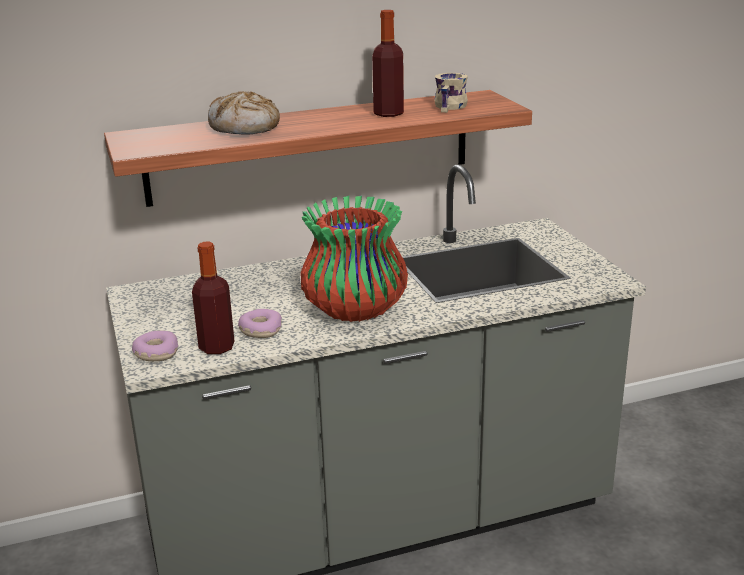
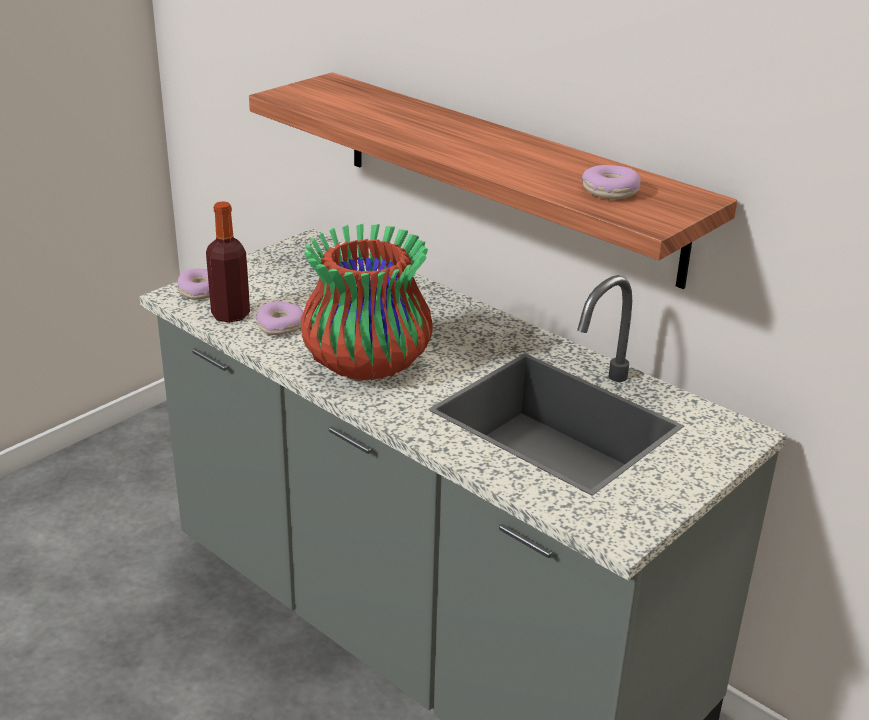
camera: 60 degrees right, 5 degrees up
bread [208,91,280,135] -> none
bottle [372,10,404,117] -> none
beige mug [434,73,468,113] -> donut [582,165,641,199]

